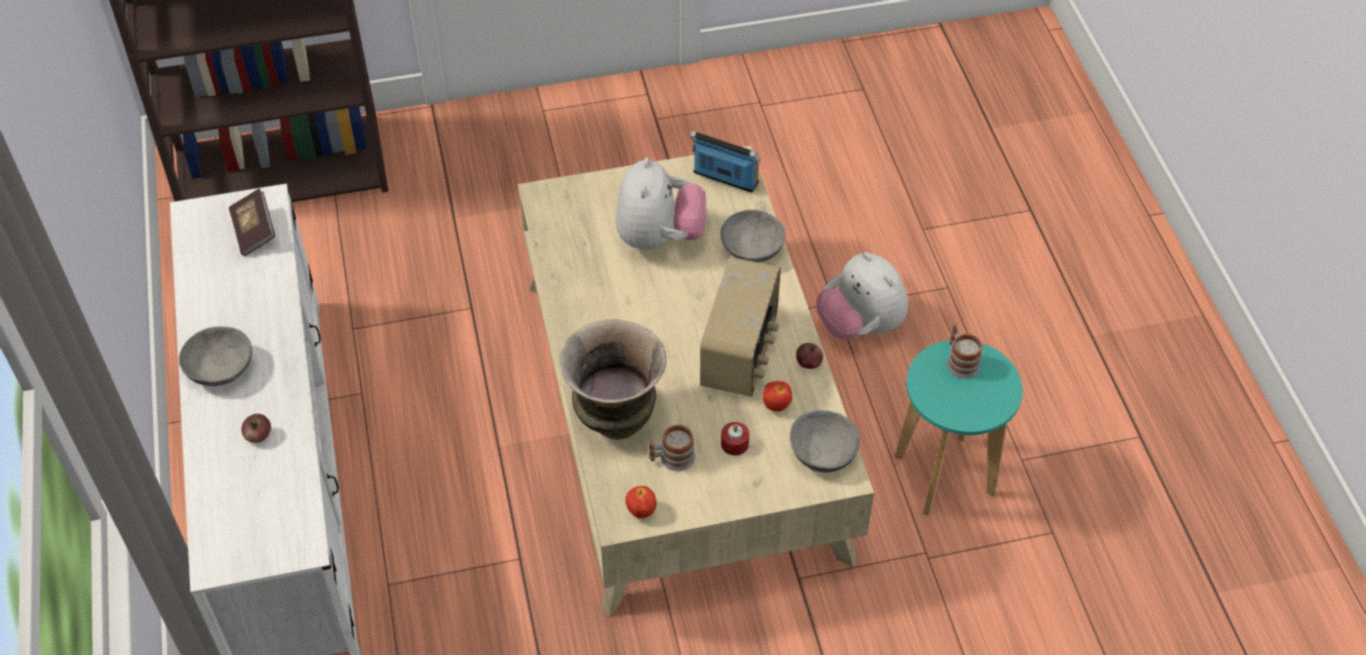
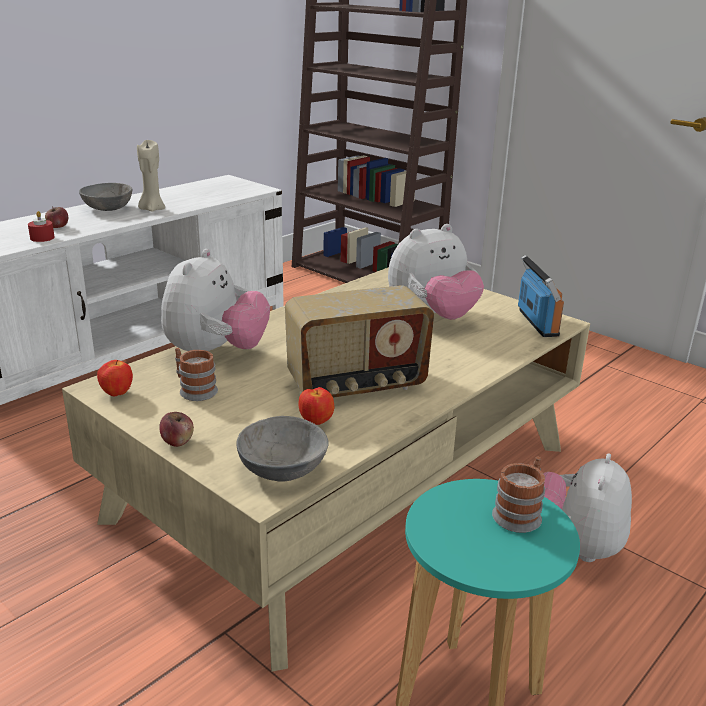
camera: 55 degrees right, 25 degrees down
book [229,189,275,256] -> none
vase [560,319,666,440] -> plush toy [161,249,270,351]
grey bowl [720,210,785,262] -> none
red candle [721,422,749,456] -> red candle moved to [28,211,55,242]
apple [796,343,823,369] -> apple moved to [159,412,194,447]
none -> beige candle [137,140,165,212]

